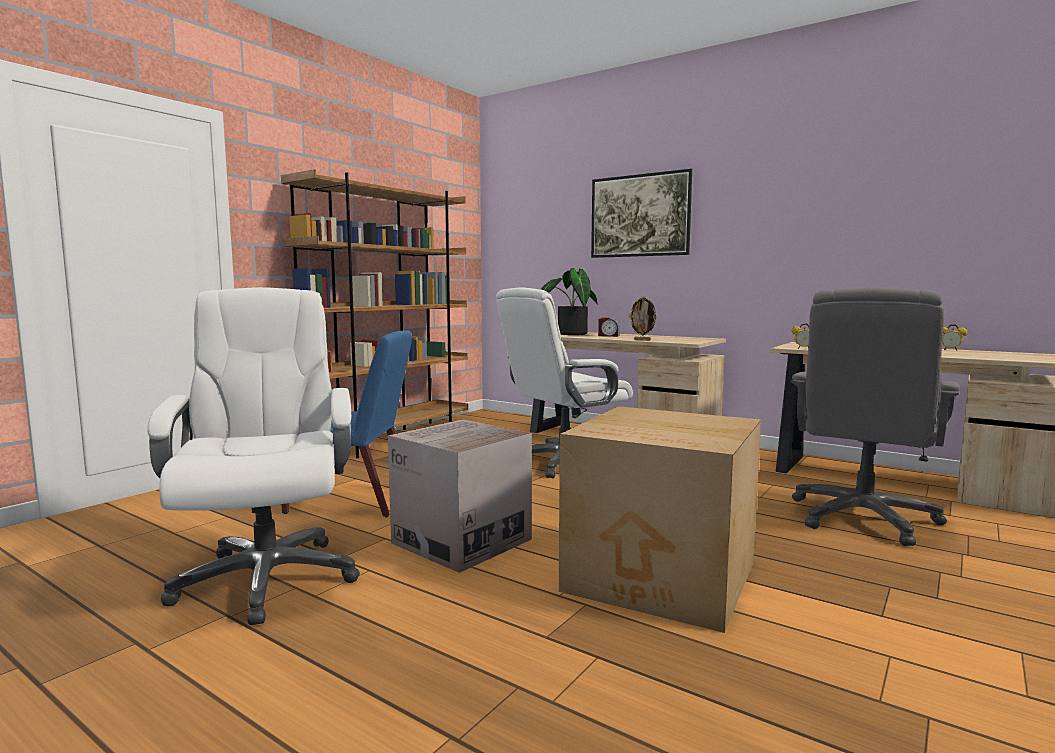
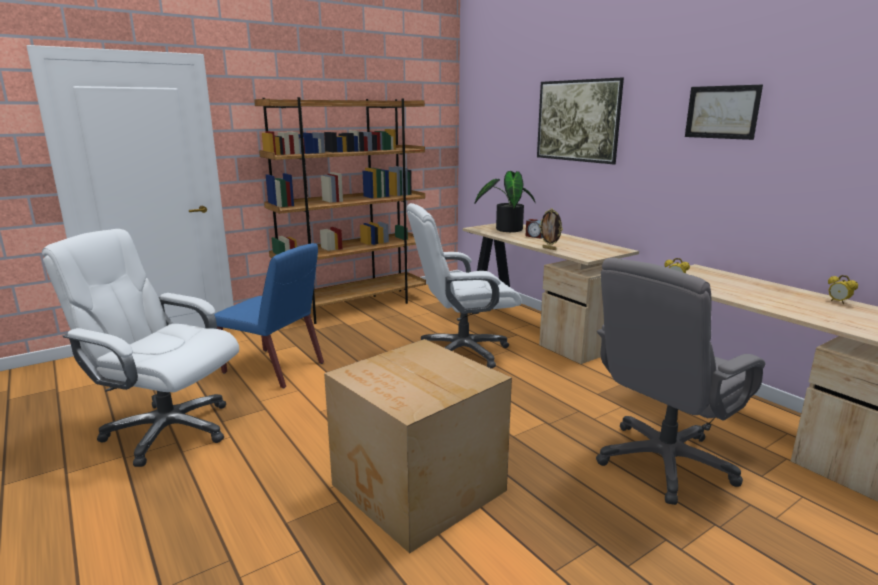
camera: 20 degrees right, 10 degrees up
white office chair [147,287,360,625] -> white office chair turned 75 degrees counterclockwise [42,229,239,467]
cardboard box [388,419,532,573] -> none
none -> picture [685,85,763,140]

